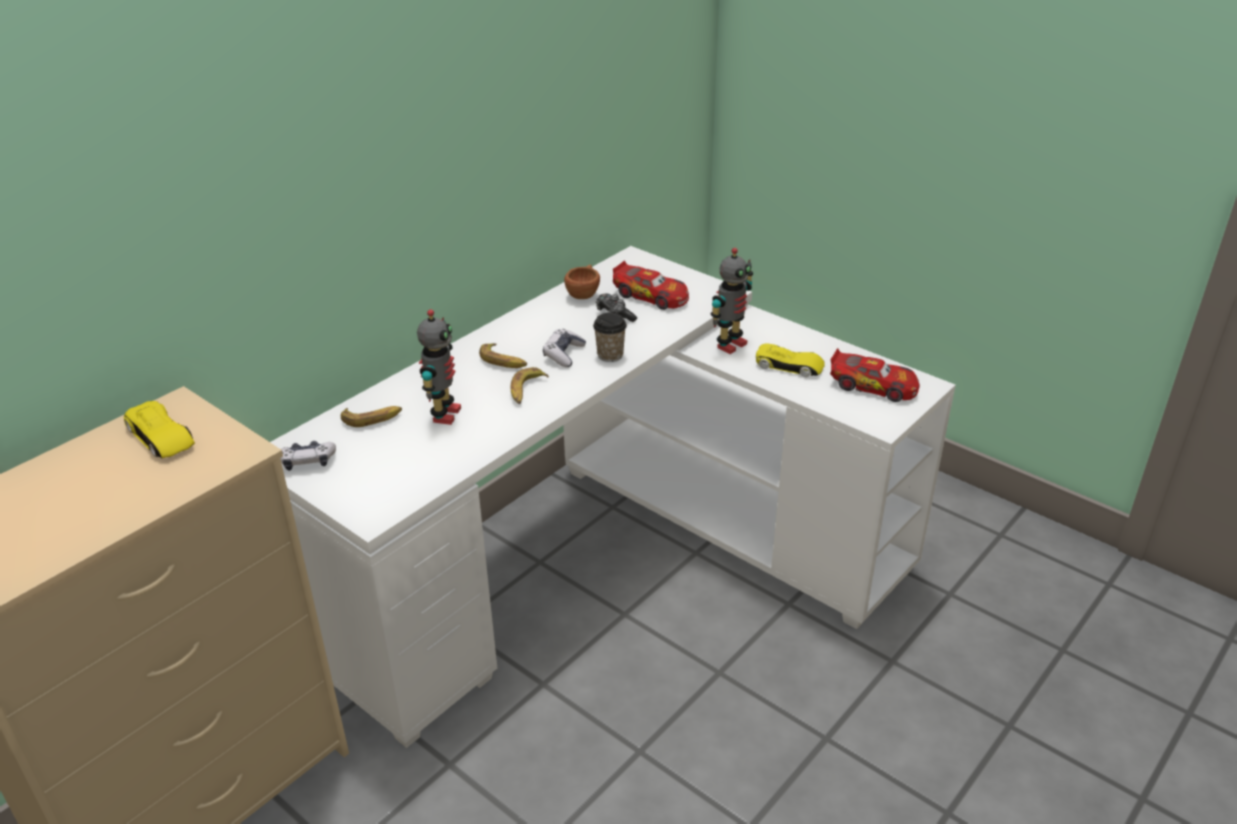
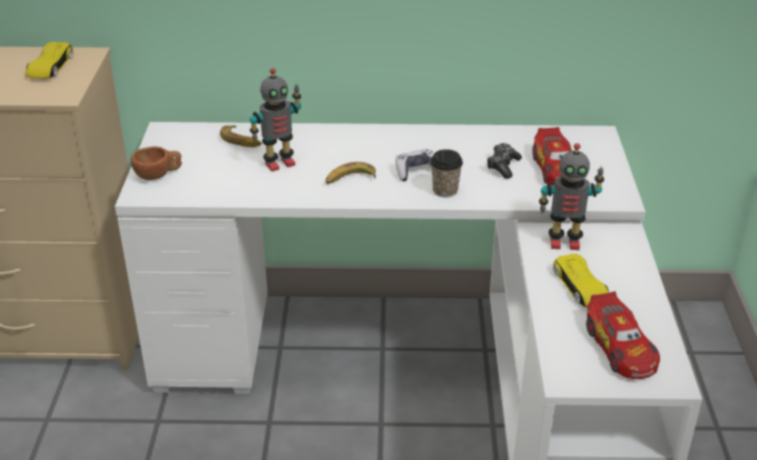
camera: 50 degrees right, 0 degrees up
game controller [280,441,336,471] -> none
banana [479,343,527,368] -> none
brown cup [564,265,600,299] -> brown cup moved to [130,146,182,180]

